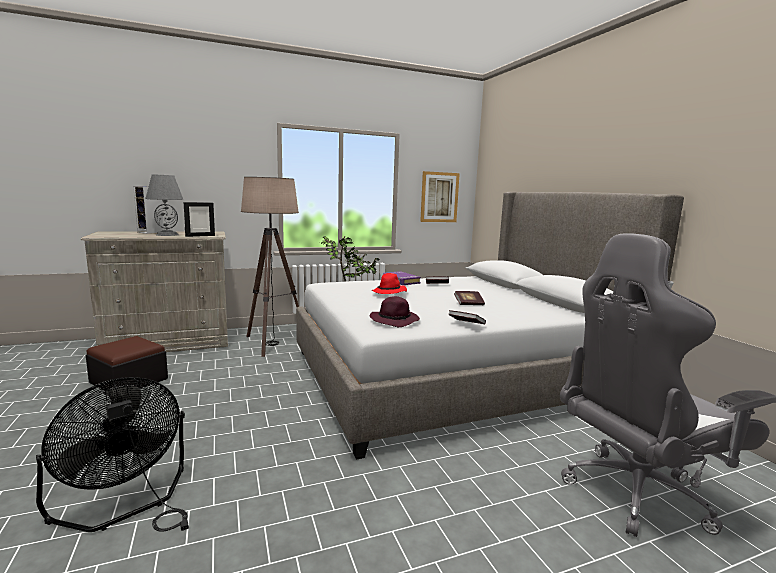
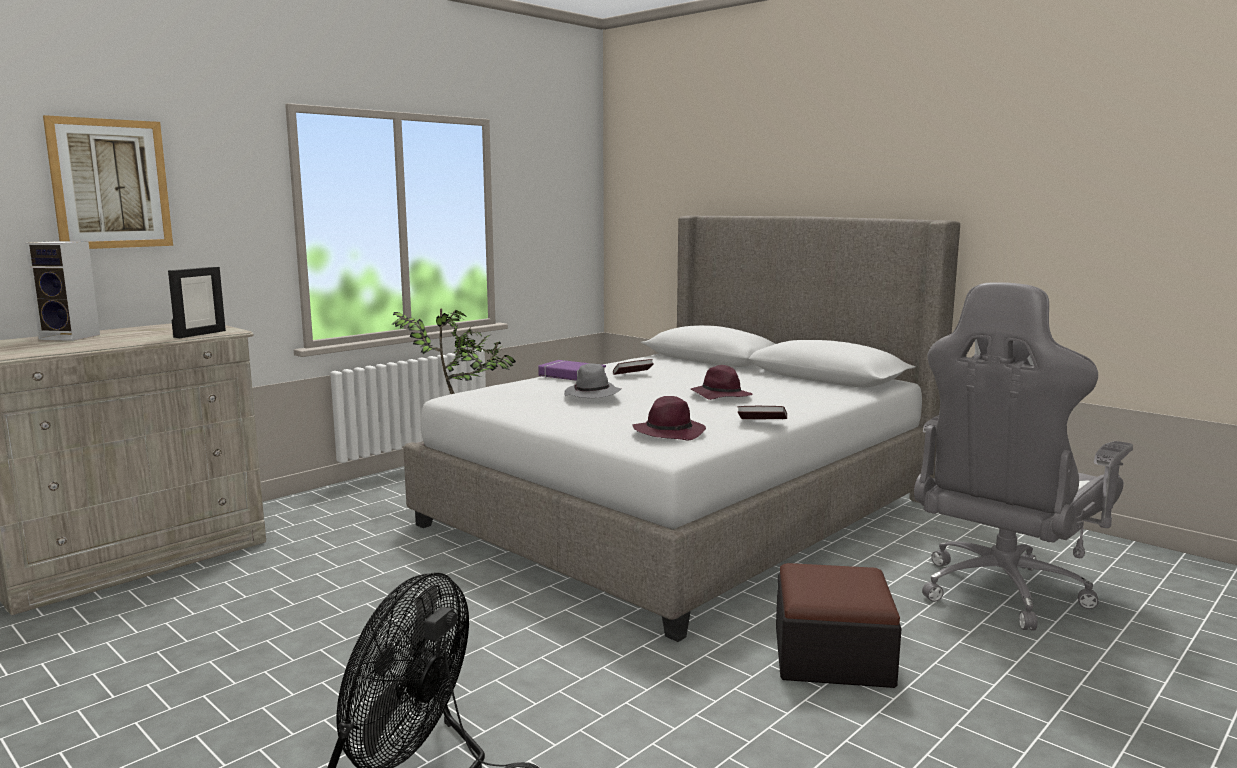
camera: 25 degrees left, 0 degrees up
ottoman [86,336,168,390] -> ottoman moved to [776,563,902,688]
grey table lamp [145,174,183,236] -> none
floor lamp [241,177,299,357] -> none
red hat [371,273,407,294] -> grey hat [564,364,622,398]
picture [420,171,460,222] -> picture moved to [43,115,173,249]
book [454,291,485,305] -> purple hat [691,365,753,400]

